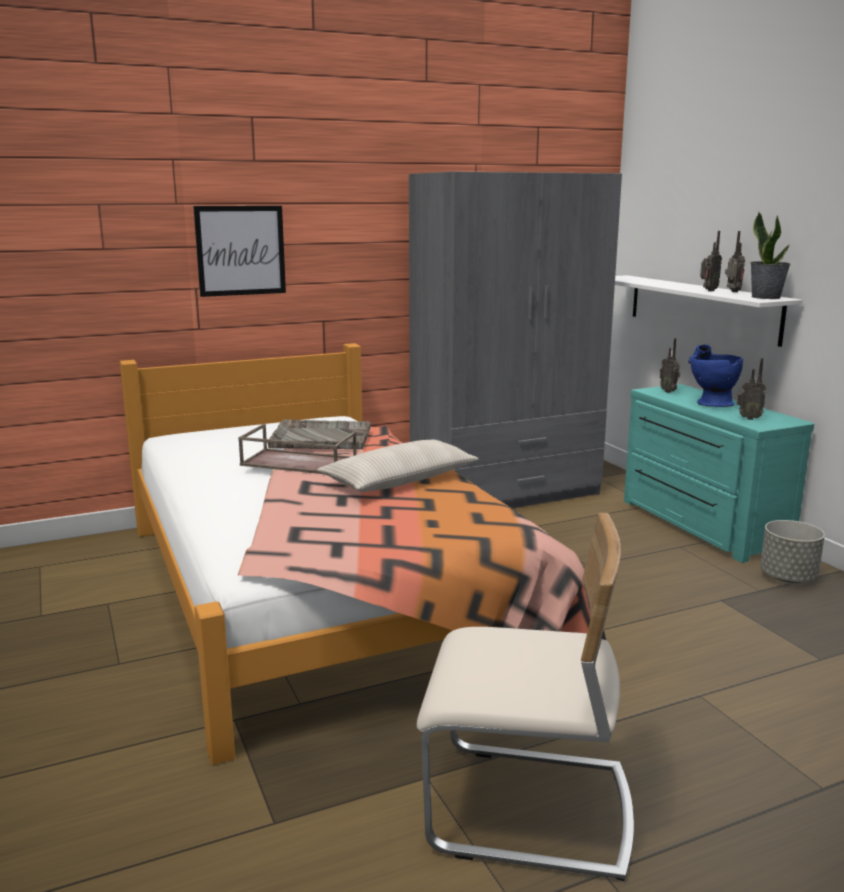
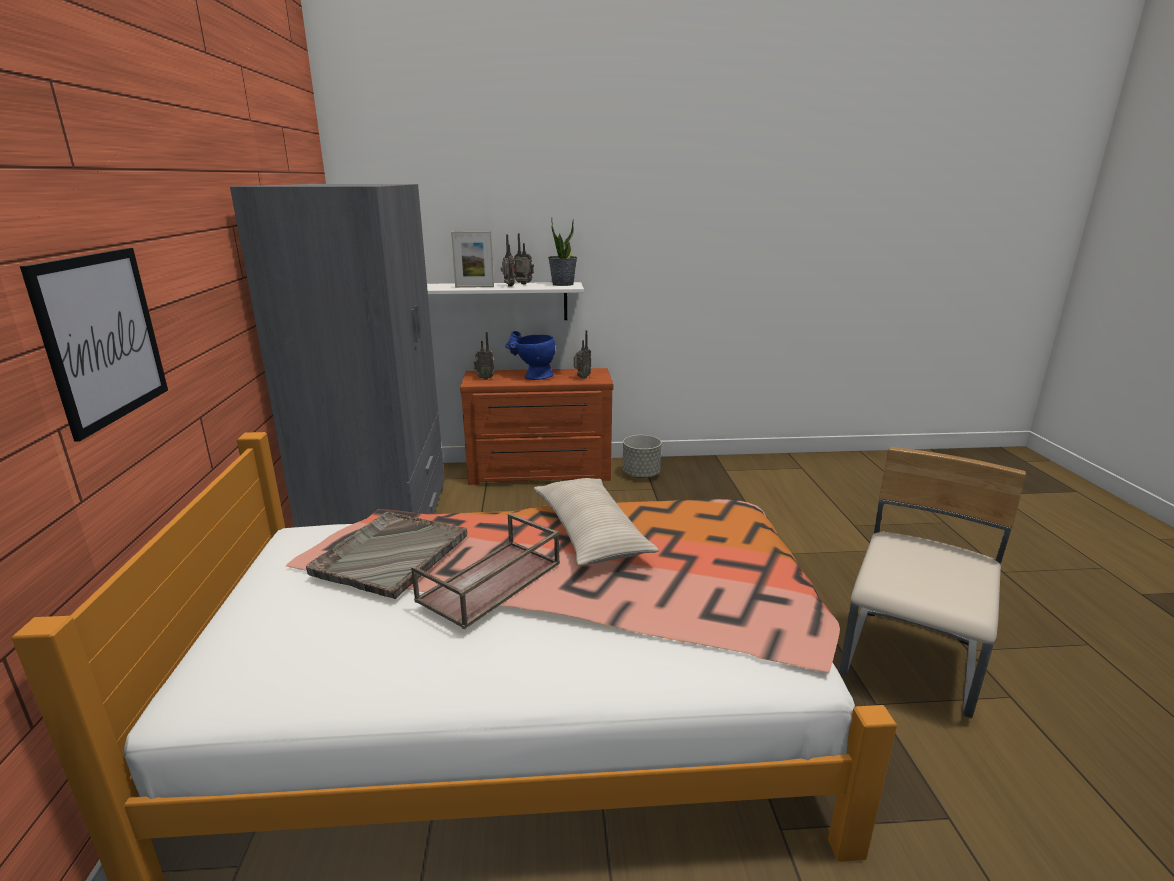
camera: 70 degrees left, 5 degrees up
turquoise dresser [624,384,814,563] -> brown dresser [460,368,613,485]
none -> picture frame [451,231,494,288]

